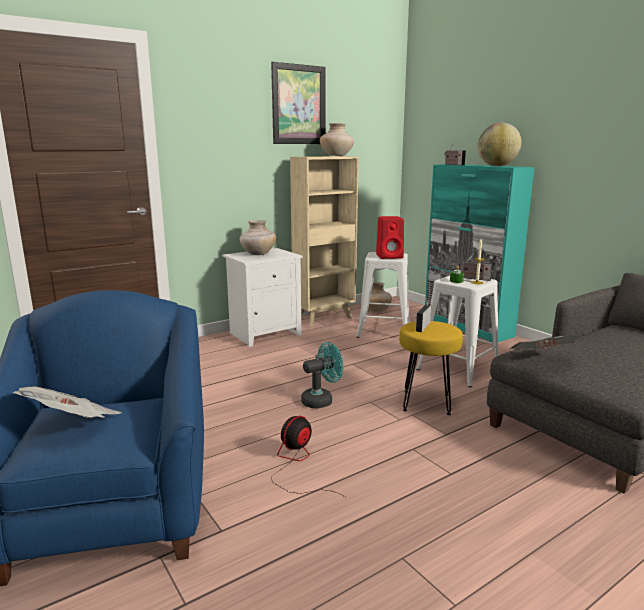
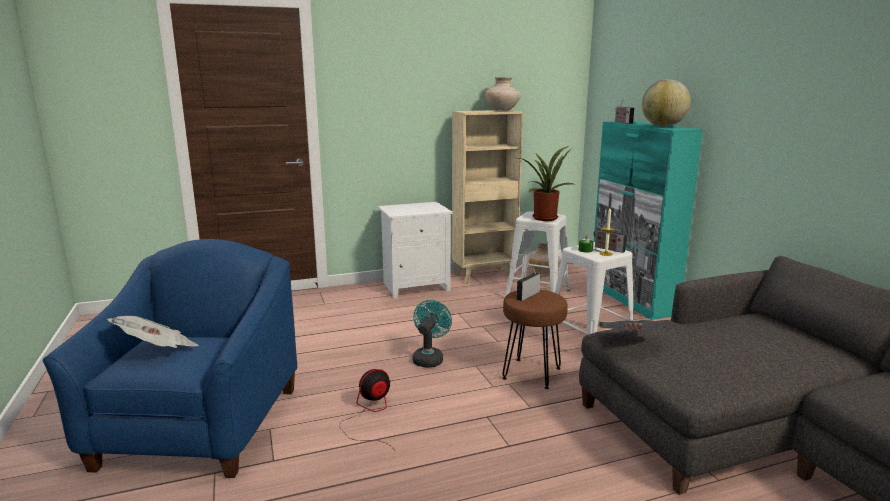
camera: 15 degrees right, 0 degrees up
beige vase [240,220,276,255] -> none
picture [271,62,326,144] -> none
turquoise fan [301,342,343,408] -> turquoise fan turned 60 degrees counterclockwise [413,300,452,368]
red speaker [376,216,404,259] -> potted plant [519,146,578,221]
yellow stool [399,321,463,415] -> brown stool [502,290,568,389]

